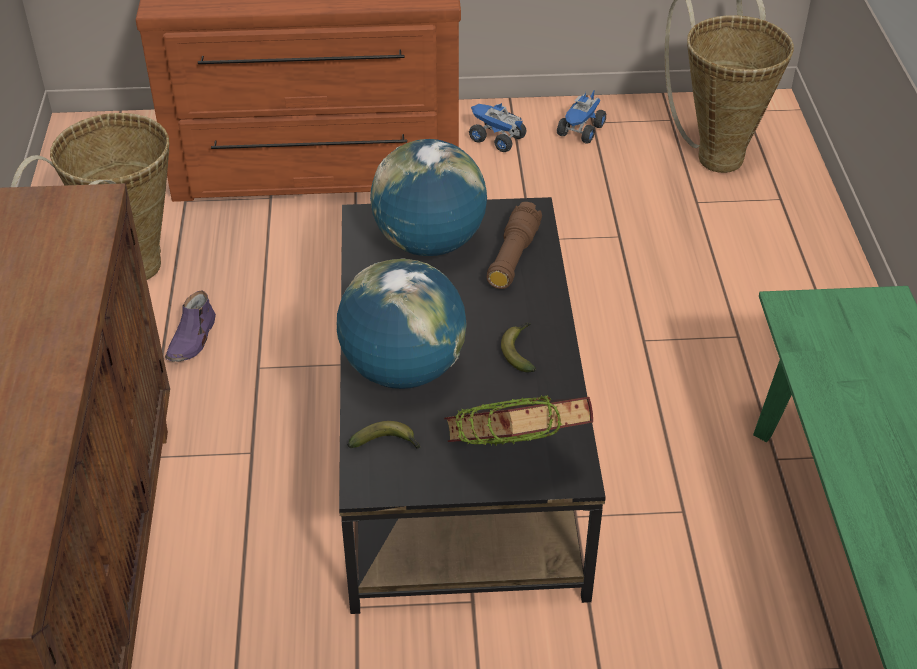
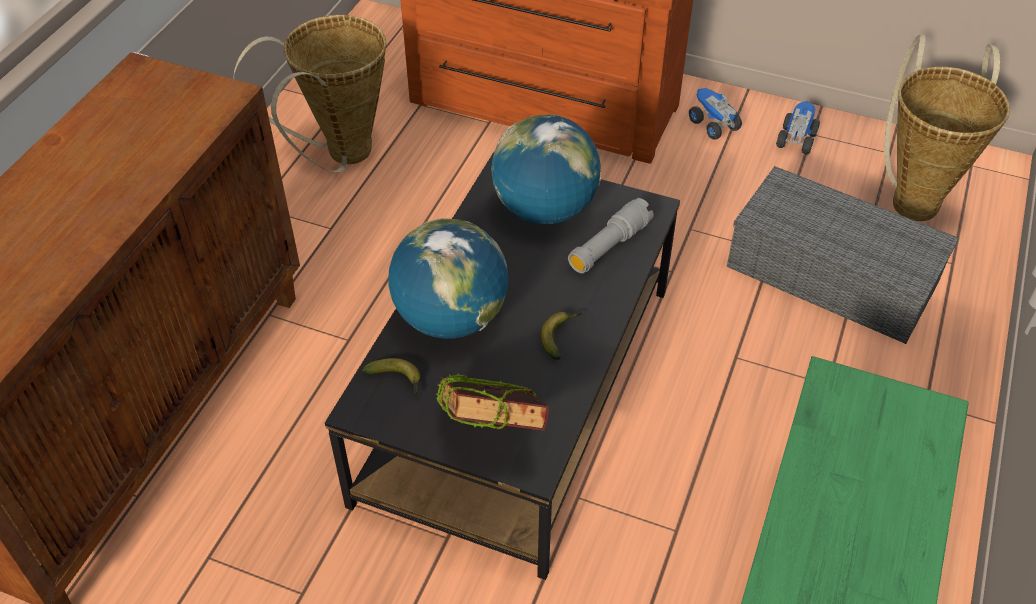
camera: 25 degrees right, 5 degrees up
purple shoe [165,291,216,362] -> none
brown flashlight [486,202,542,289] -> grey flashlight [568,198,653,273]
toy truck [557,89,606,143] -> toy truck turned 150 degrees clockwise [776,102,820,154]
none -> grey storage box [727,166,959,344]

